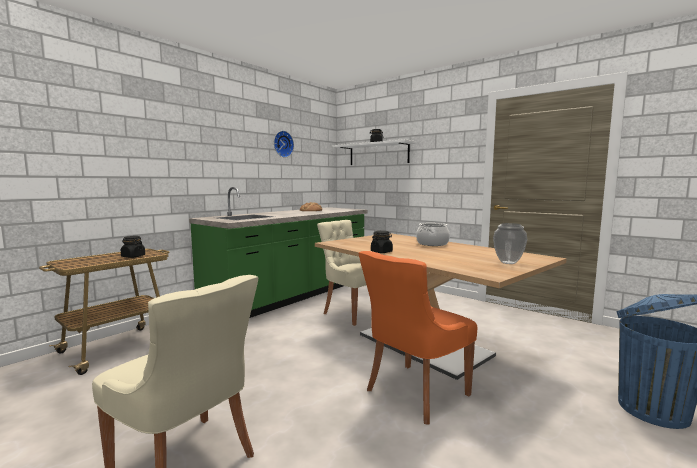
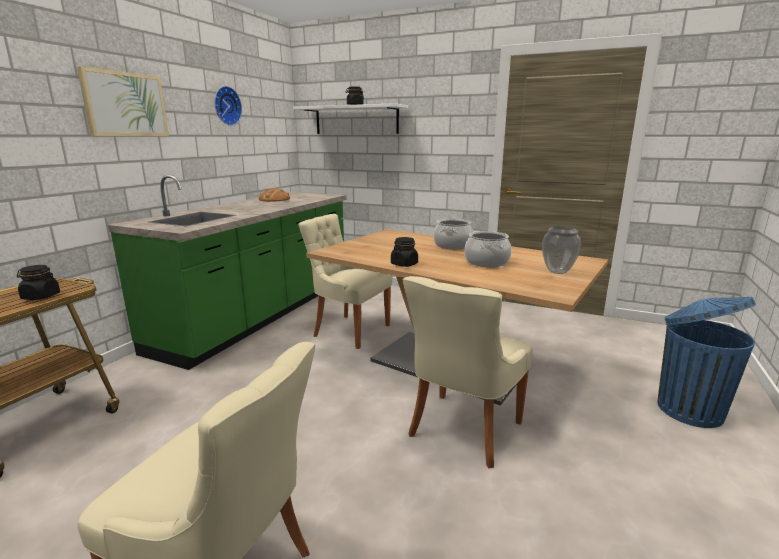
camera: 15 degrees left, 10 degrees up
orange chair [358,251,477,424] -> beige chair [403,276,533,468]
none -> picture [77,66,169,136]
none -> cooking pot [464,231,511,267]

